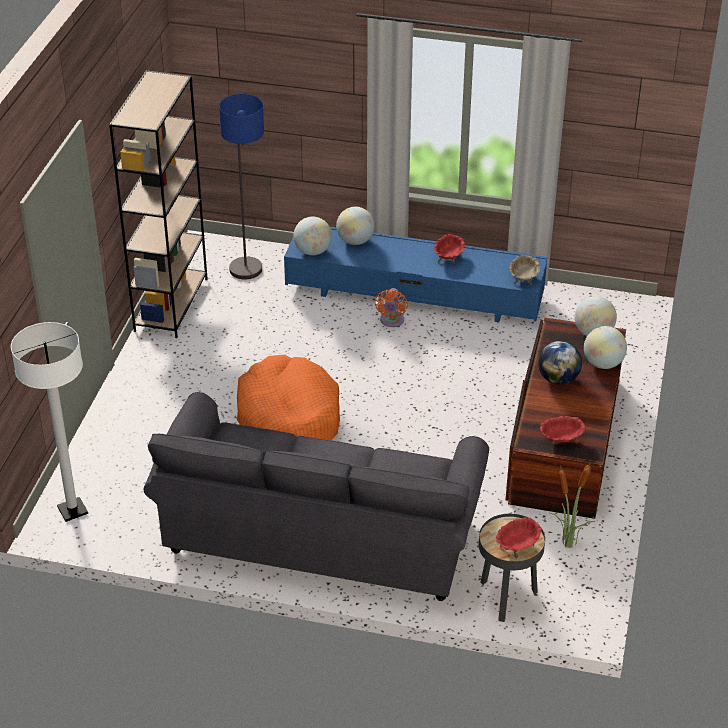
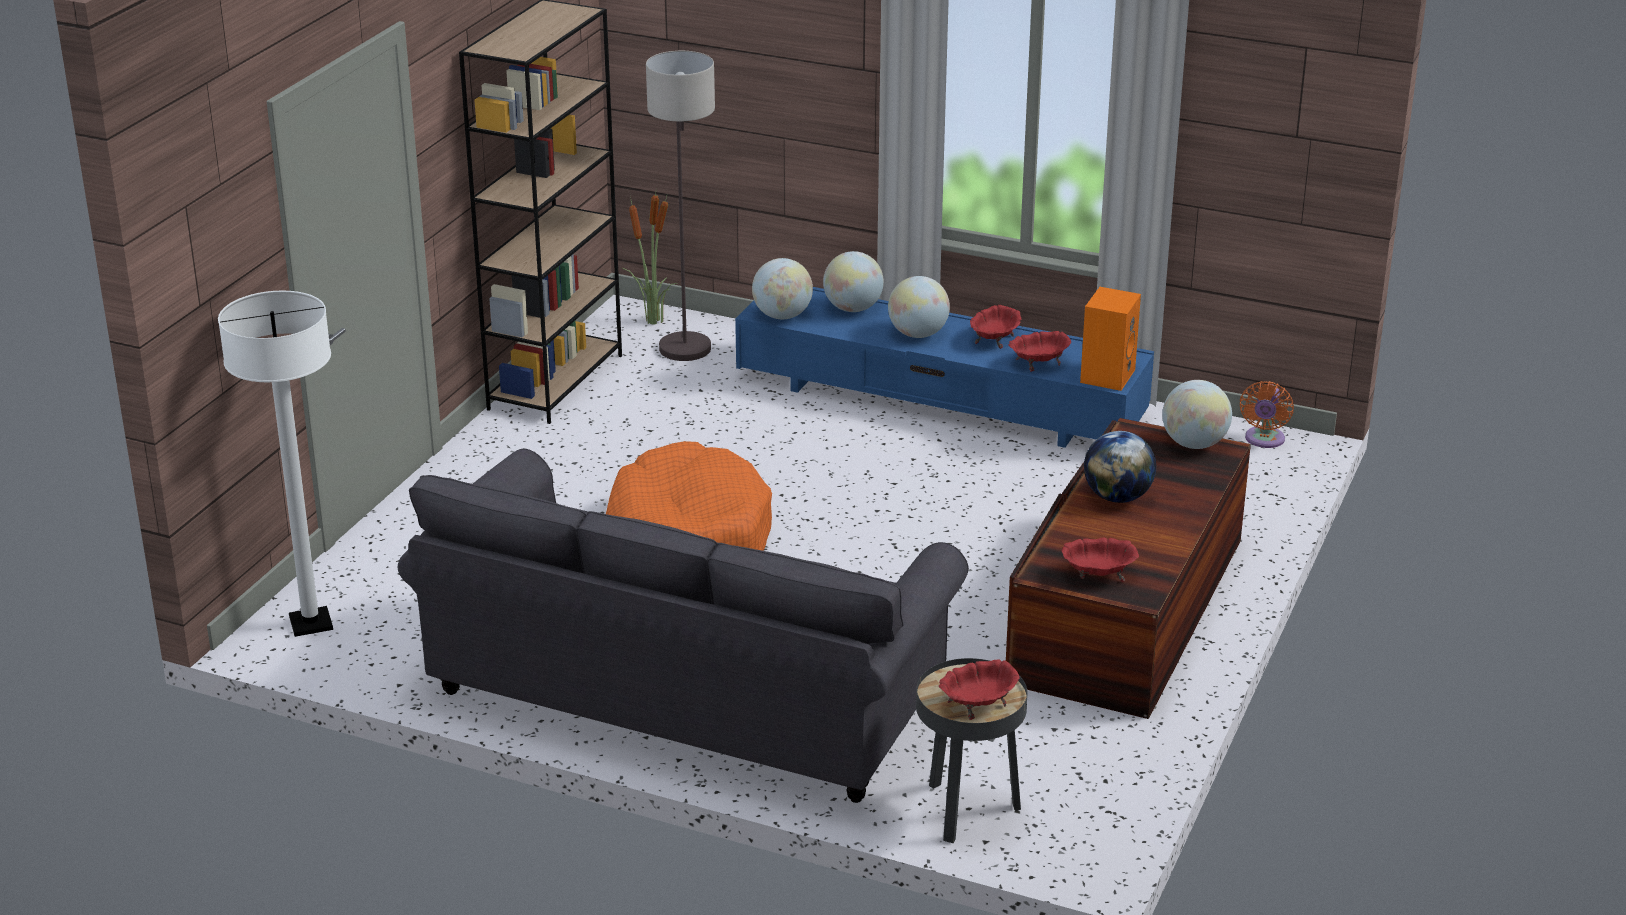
camera: 10 degrees right, 10 degrees down
blue floor lamp [219,94,264,280] -> grey floor lamp [646,51,715,361]
orange fan [375,288,408,327] -> orange fan moved to [1240,381,1294,448]
beige bowl [509,255,540,285] -> orange speaker [1080,287,1141,391]
potted plant [550,461,595,548] -> potted plant moved to [622,193,677,325]
globe [584,326,627,369] -> globe moved to [888,276,950,338]
none -> red bowl [1008,331,1071,371]

